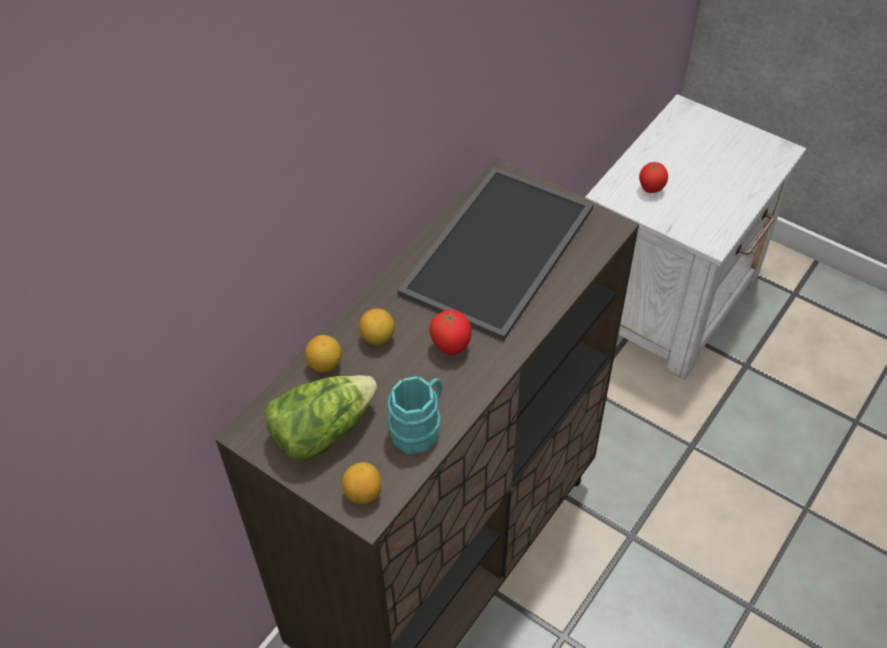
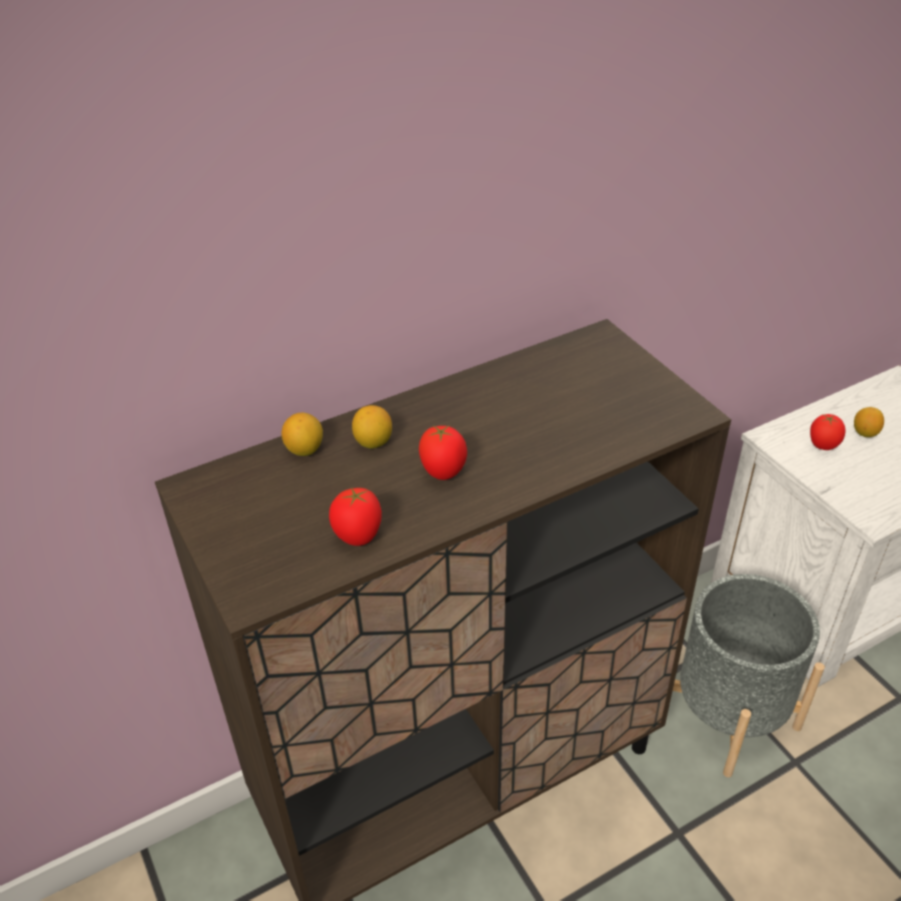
camera: 25 degrees right, 10 degrees down
lettuce [264,375,378,461] -> none
lemon [342,462,382,504] -> lemon moved to [854,407,884,437]
turquoise mug [387,376,442,454] -> tomato [329,488,382,546]
tray [398,167,593,341] -> none
none -> grey planter [673,574,825,777]

